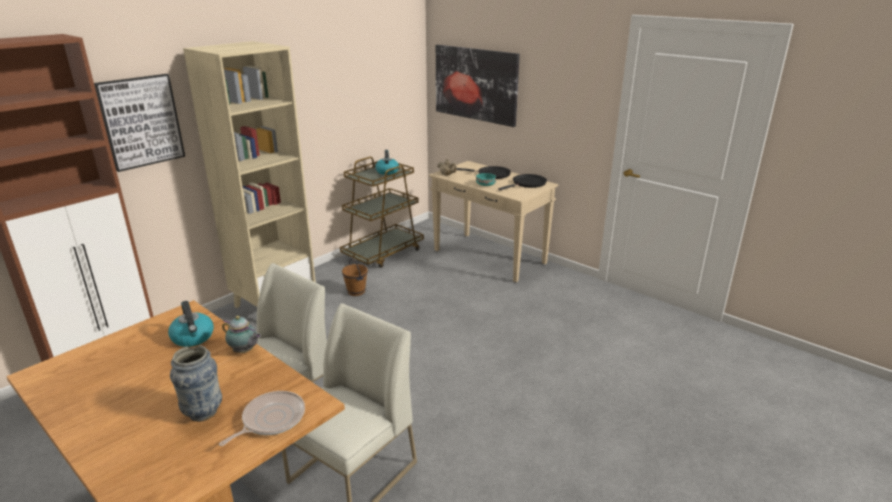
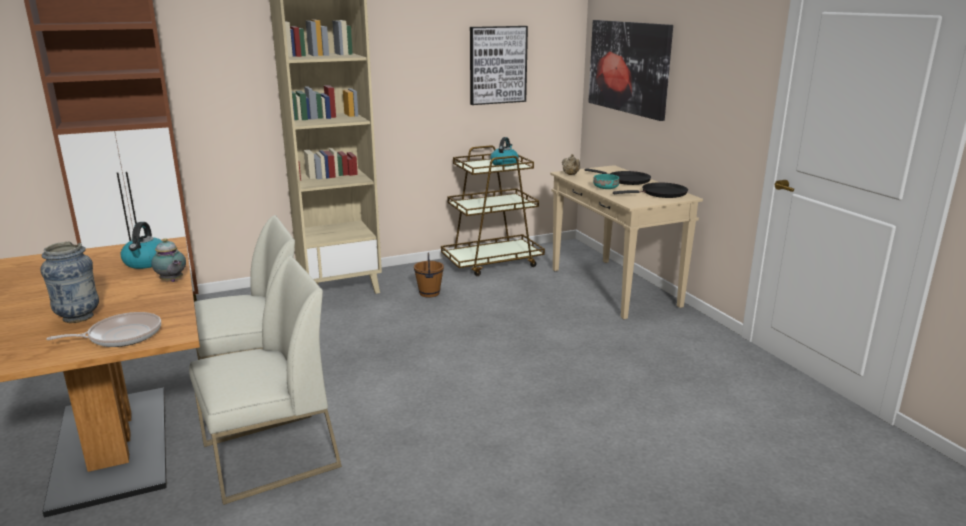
camera: 25 degrees right, 5 degrees down
picture [94,74,185,172] -> picture moved to [470,26,528,105]

